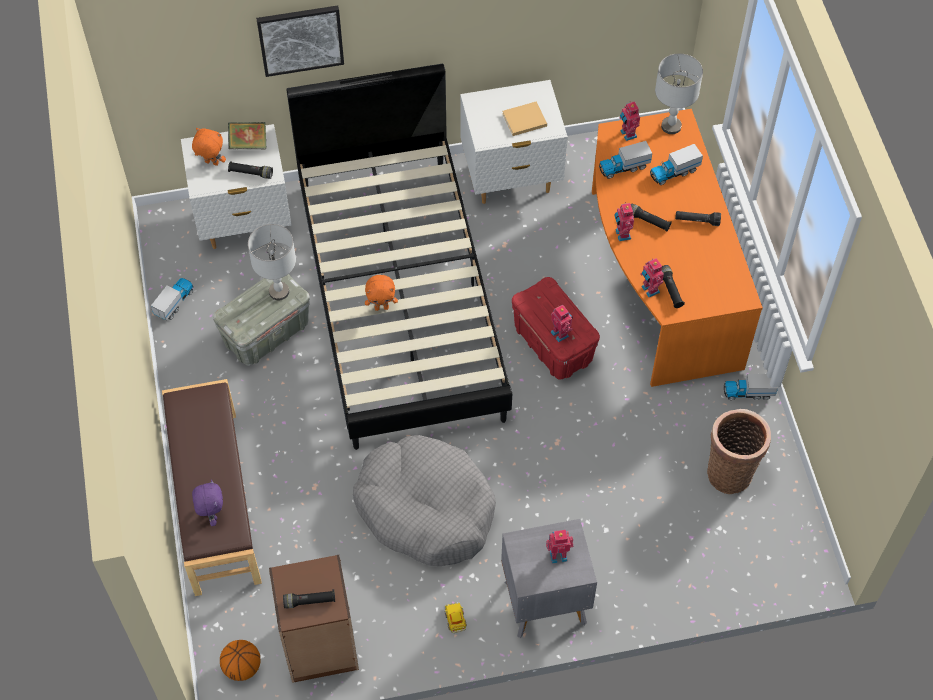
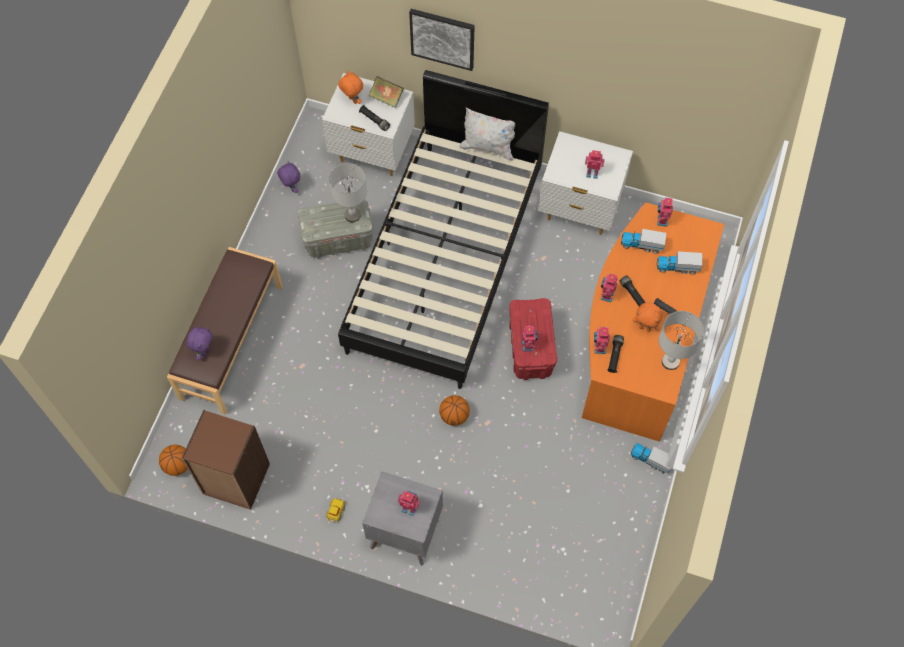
camera: 30 degrees right, 5 degrees up
toy truck [151,278,193,320] -> purple plush toy [277,161,300,193]
black flashlight [283,589,335,608] -> none
grey dog bed [353,435,496,566] -> none
orange plush toy [365,275,398,311] -> orange plush toy moved to [633,303,663,332]
beige book [502,101,547,136] -> toy robot [585,150,605,179]
grey table lamp [655,53,703,134] -> grey table lamp moved to [659,311,704,370]
basket [707,409,771,494] -> none
none -> basketball [439,395,470,426]
none -> white pillow [459,108,515,161]

